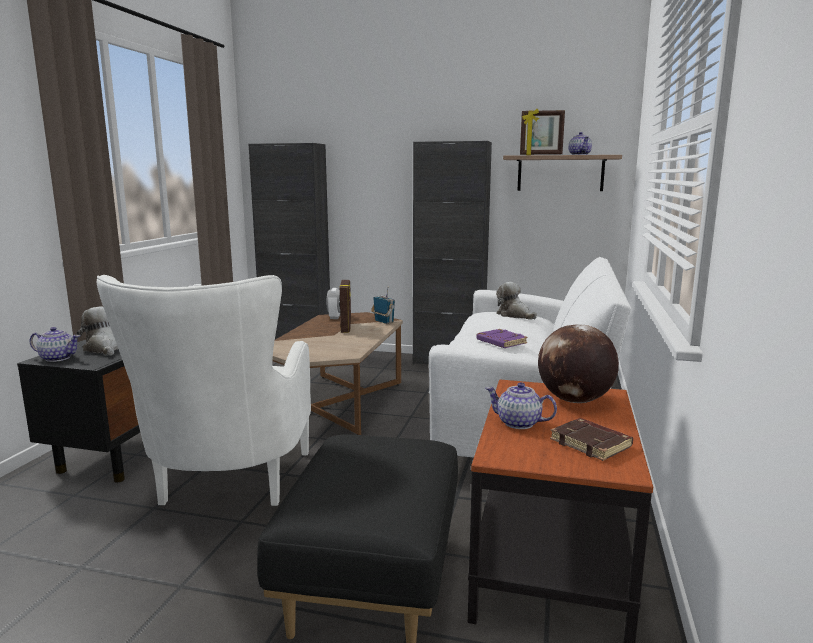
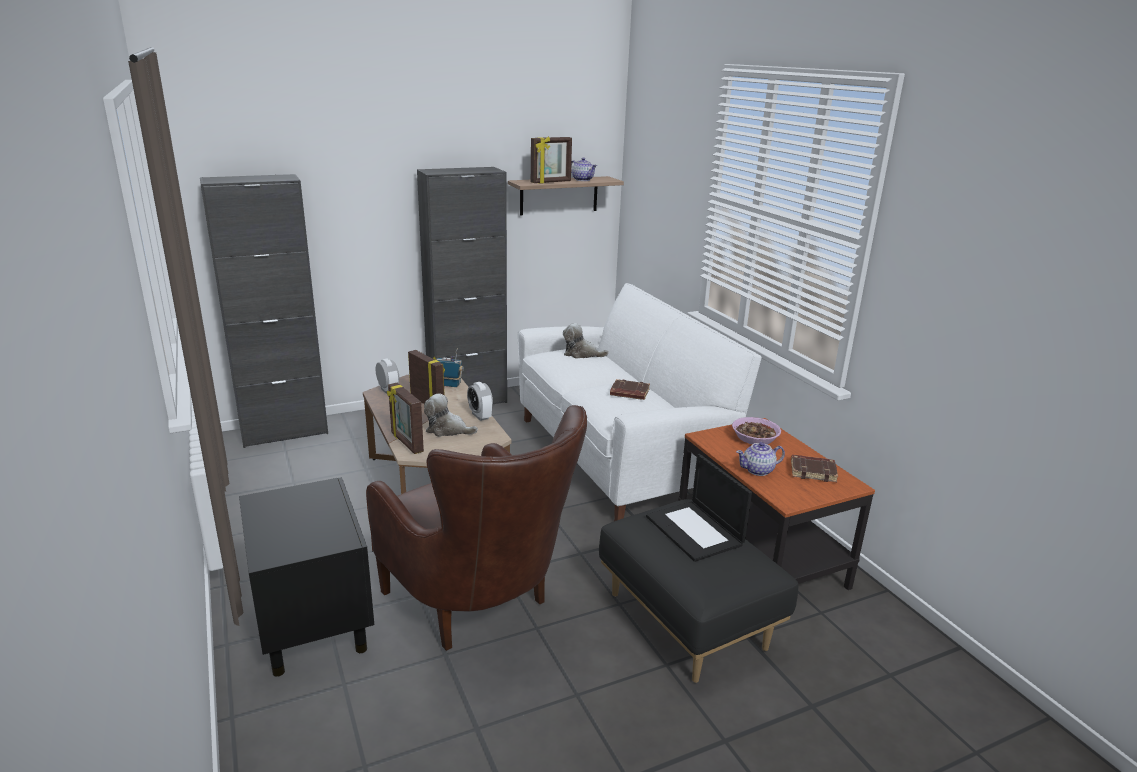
camera: 40 degrees left, 10 degrees up
teapot [29,327,80,362] -> none
plush toy [77,307,118,356] -> plush toy moved to [424,393,478,437]
white armchair [97,275,311,506] -> brown armchair [366,405,587,651]
purple book [476,329,528,348] -> brown book [610,379,650,400]
globe [538,324,619,403] -> bowl [732,417,781,444]
none -> picture frame [387,383,424,454]
none -> alarm clock [467,382,493,421]
none -> laptop [646,454,752,562]

